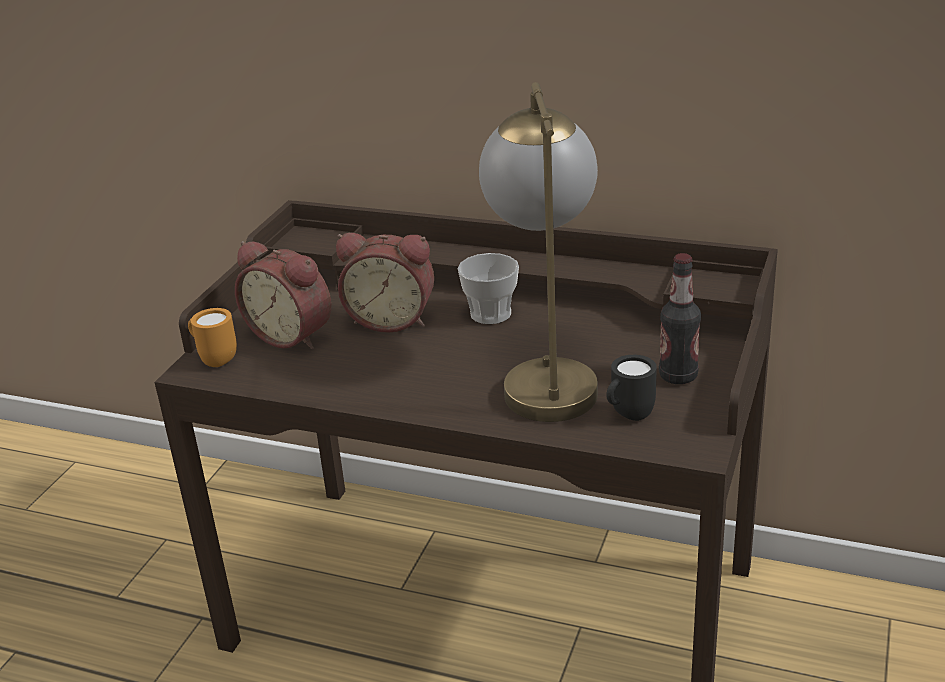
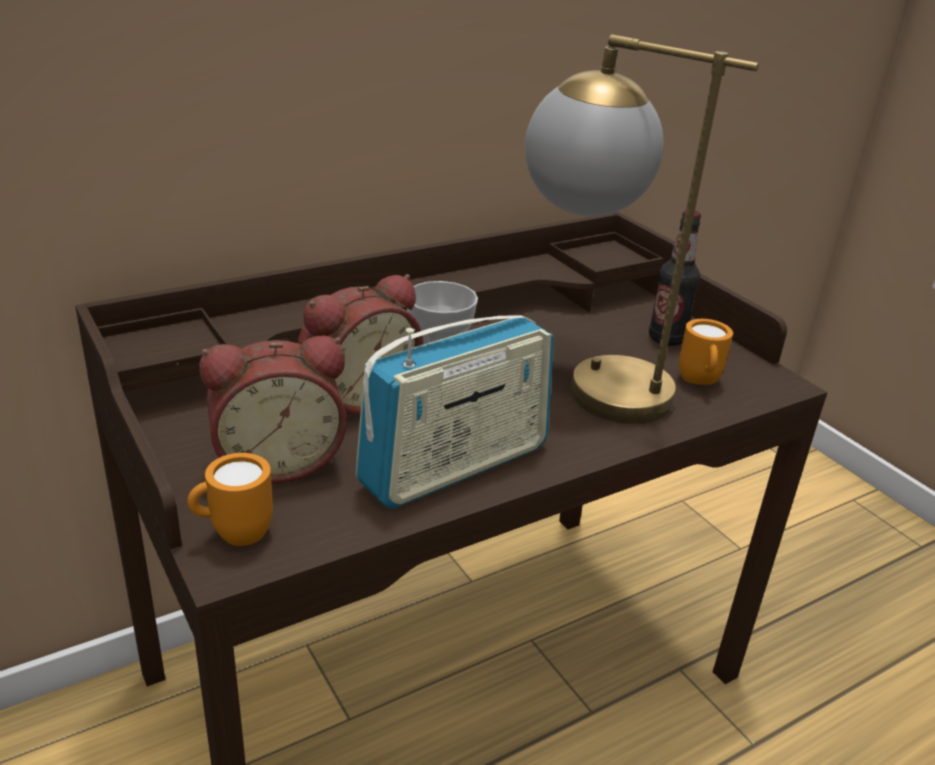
camera: 55 degrees left, 0 degrees up
black mug [606,355,657,421] -> orange mug [679,319,733,385]
none -> radio [356,315,554,508]

